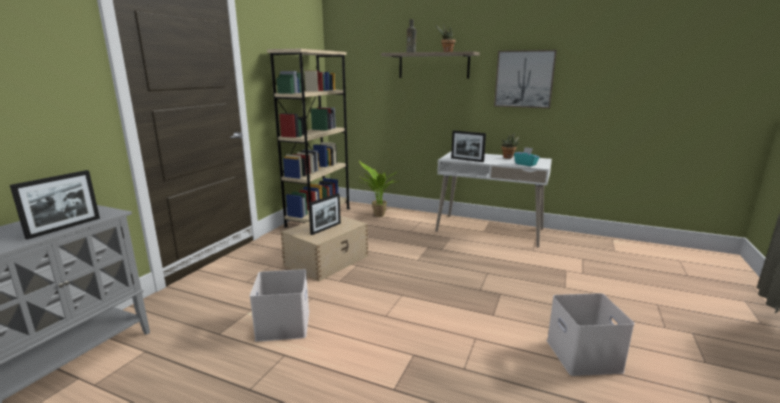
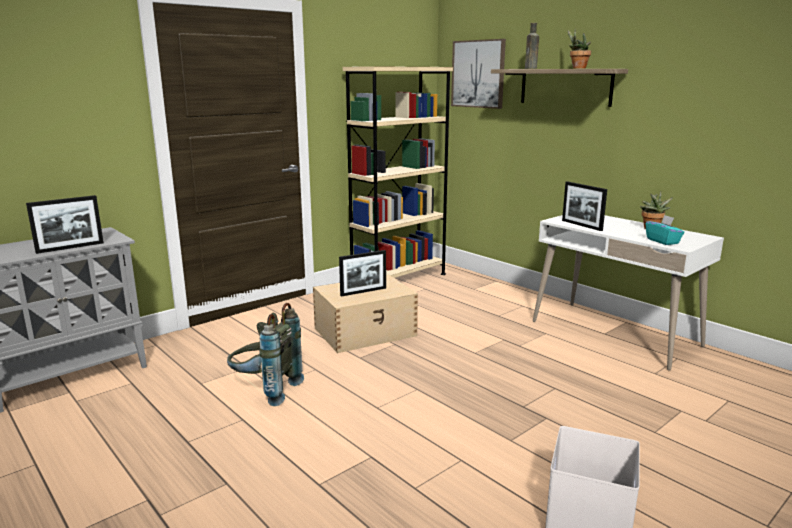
camera: 25 degrees right, 0 degrees up
white storage box [250,269,309,342] -> grey backpack [227,303,304,406]
potted plant [358,161,400,217] -> none
picture [494,50,557,108] -> picture moved to [451,39,506,109]

